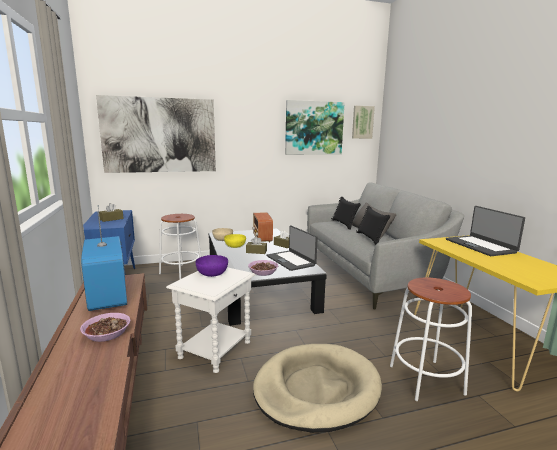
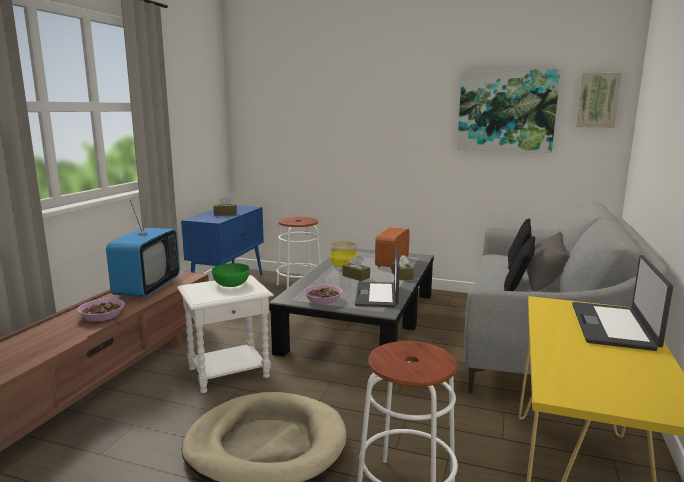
camera: 35 degrees right, 0 degrees up
picture [96,95,216,173] -> none
purple bowl [196,255,228,277] -> green bowl [212,263,250,287]

